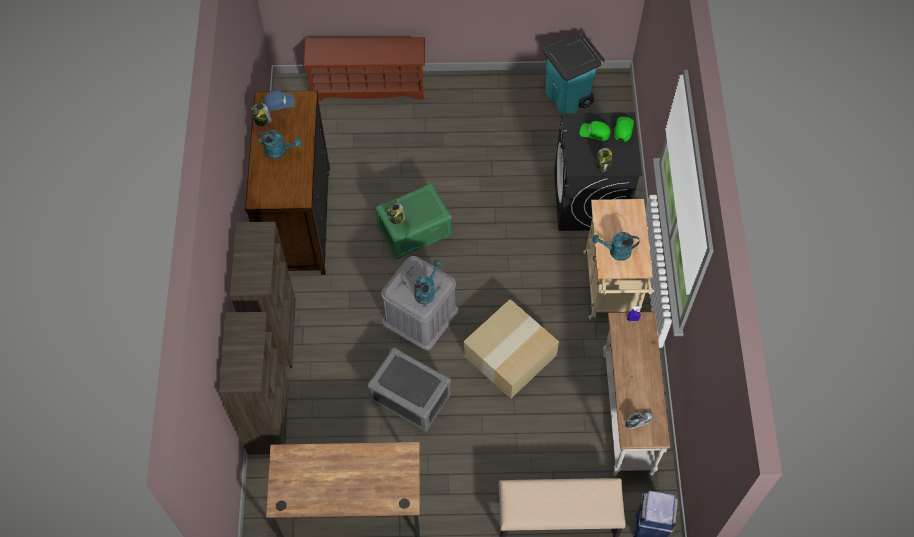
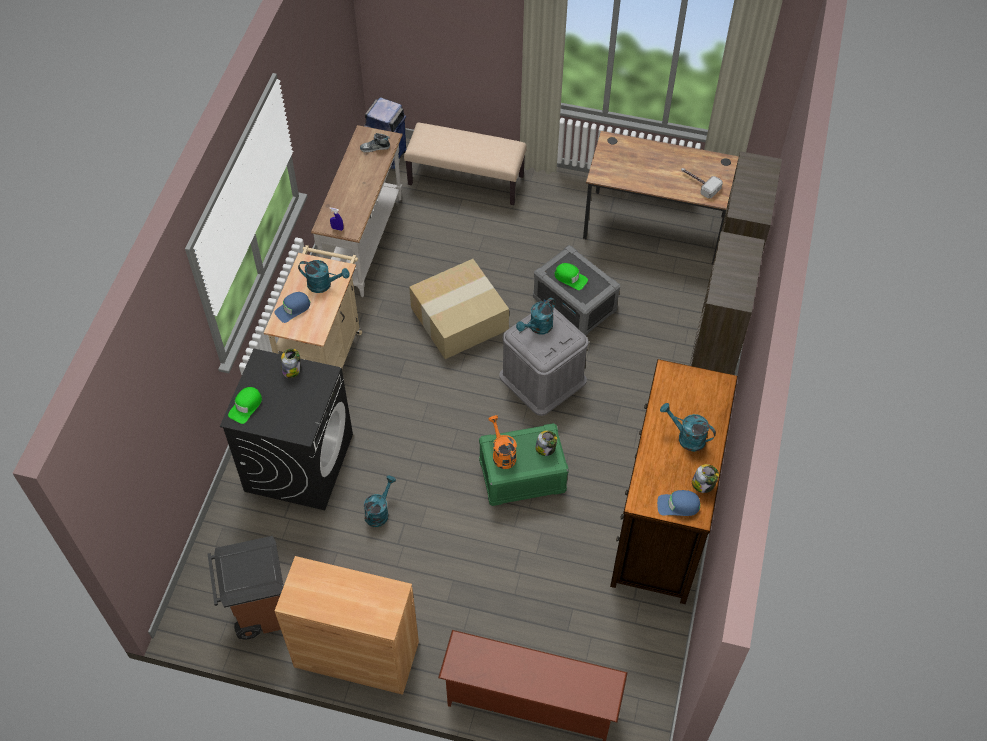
camera: 165 degrees left, 5 degrees down
turquoise trash can [543,33,605,114] -> brown trash can [208,536,284,640]
green cap [579,121,611,141] -> green cap moved to [554,263,588,290]
none -> blue cap [275,292,311,323]
none -> brown cabinet [275,556,419,695]
none -> turquoise watering can [364,475,396,527]
none -> orange watering can [488,415,517,469]
none -> hammer [681,168,723,198]

